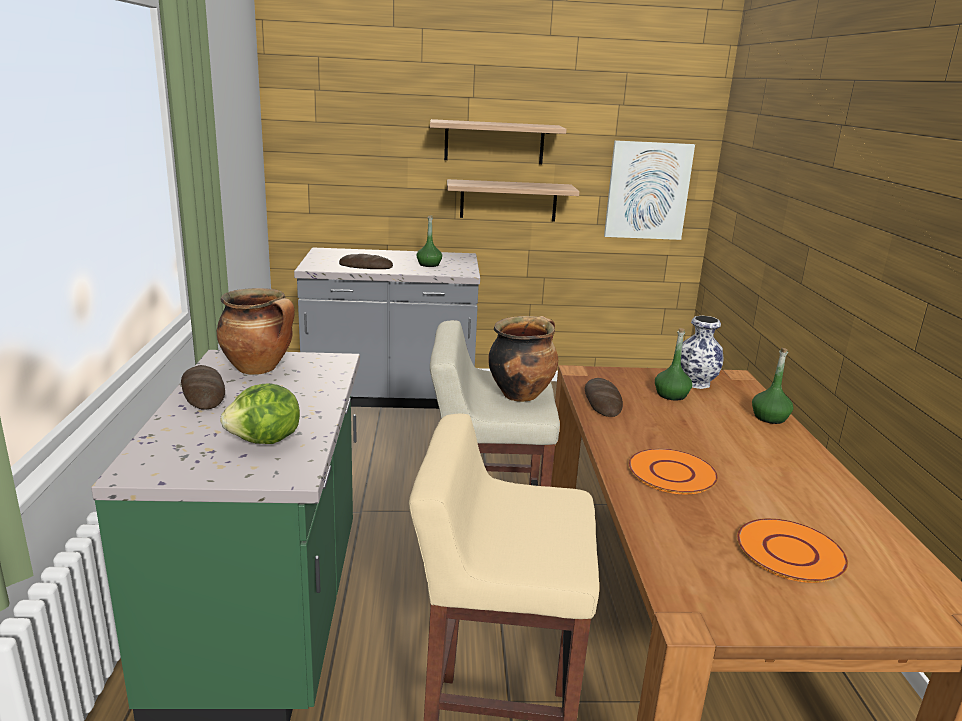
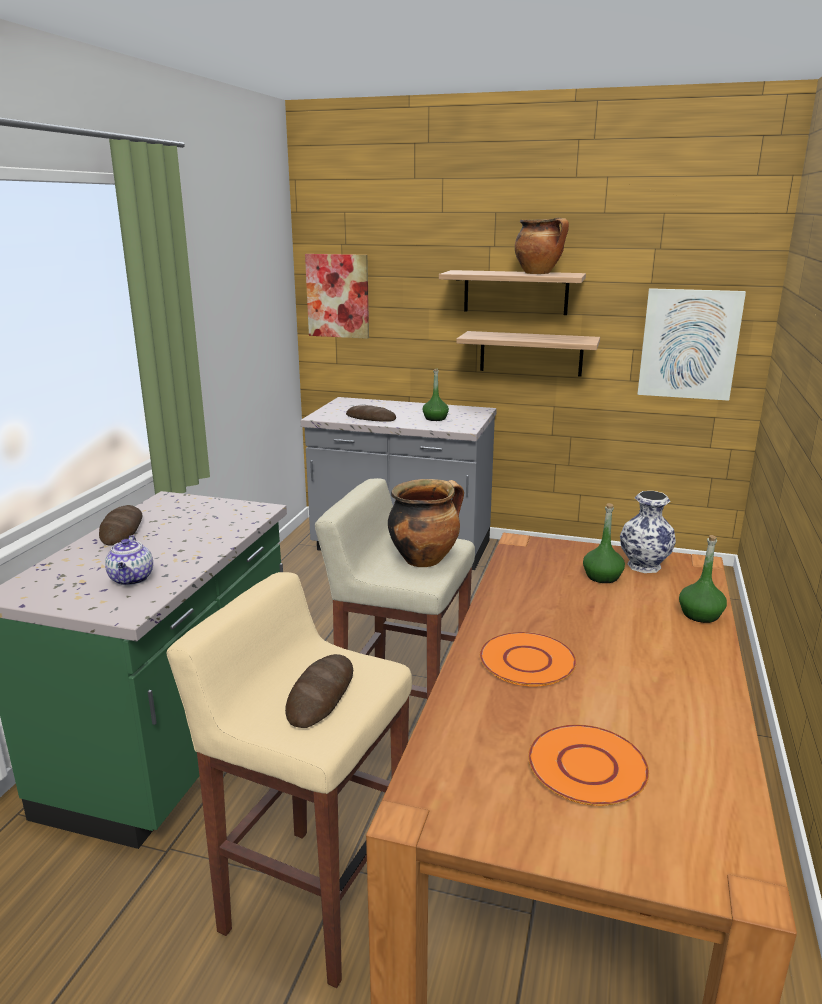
camera: 20 degrees right, 0 degrees up
cooking pot [217,288,295,375] -> cooking pot moved to [515,218,569,274]
lettuce [220,383,300,444] -> teapot [105,535,153,586]
bread [585,378,623,417] -> bread moved to [285,654,353,728]
none -> picture [305,254,369,339]

